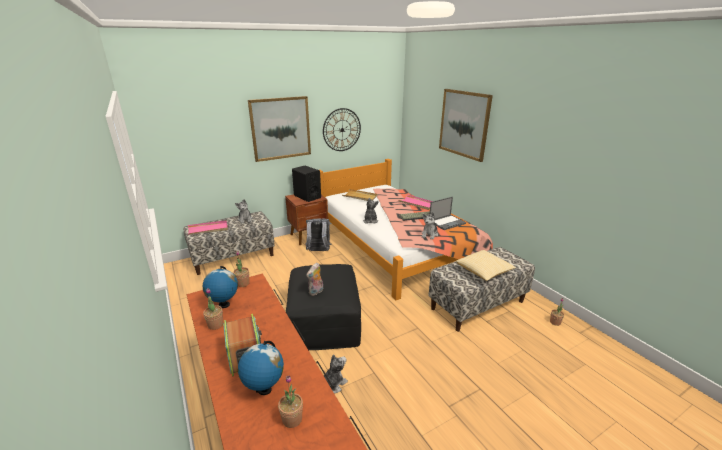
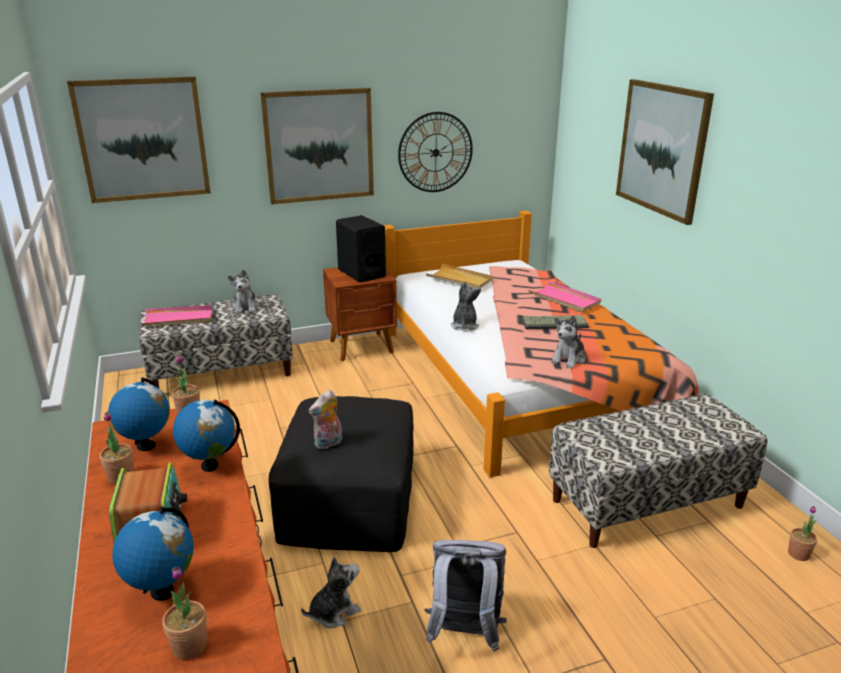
camera: 10 degrees right, 0 degrees up
grey backpack [305,219,332,251] -> grey backpack moved to [424,540,507,652]
laptop [430,197,466,230] -> none
pillow [456,250,516,281] -> none
none -> picture [67,76,211,203]
none -> globe [173,399,240,472]

